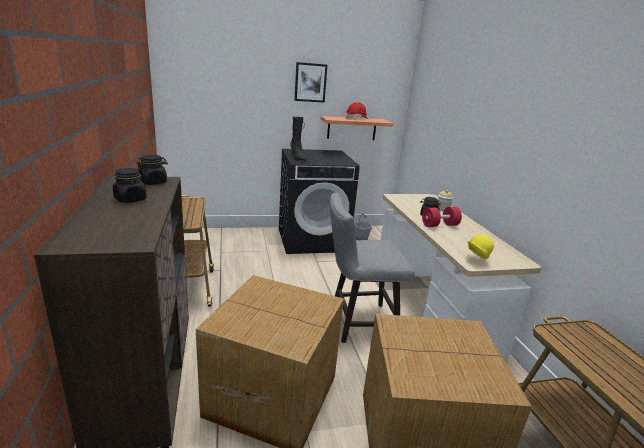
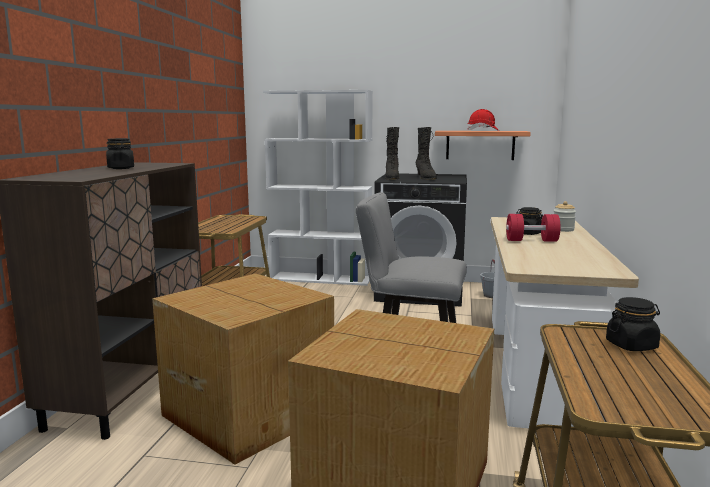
camera: 25 degrees right, 10 degrees down
black jar [136,155,168,185] -> black jar moved to [606,297,660,351]
picture [294,62,327,103] -> none
yellow hard hat [468,234,494,260] -> none
none -> white bookcase [263,90,373,286]
none -> black boot [416,127,437,180]

